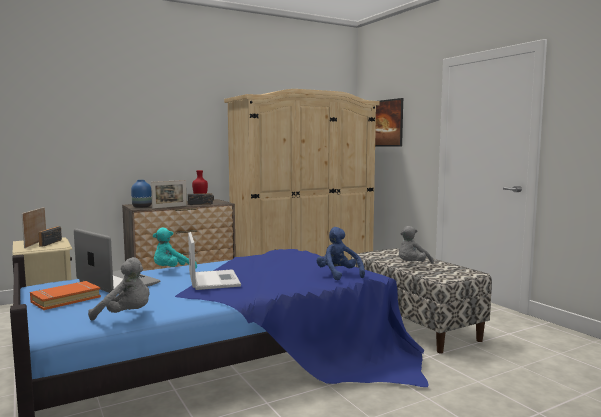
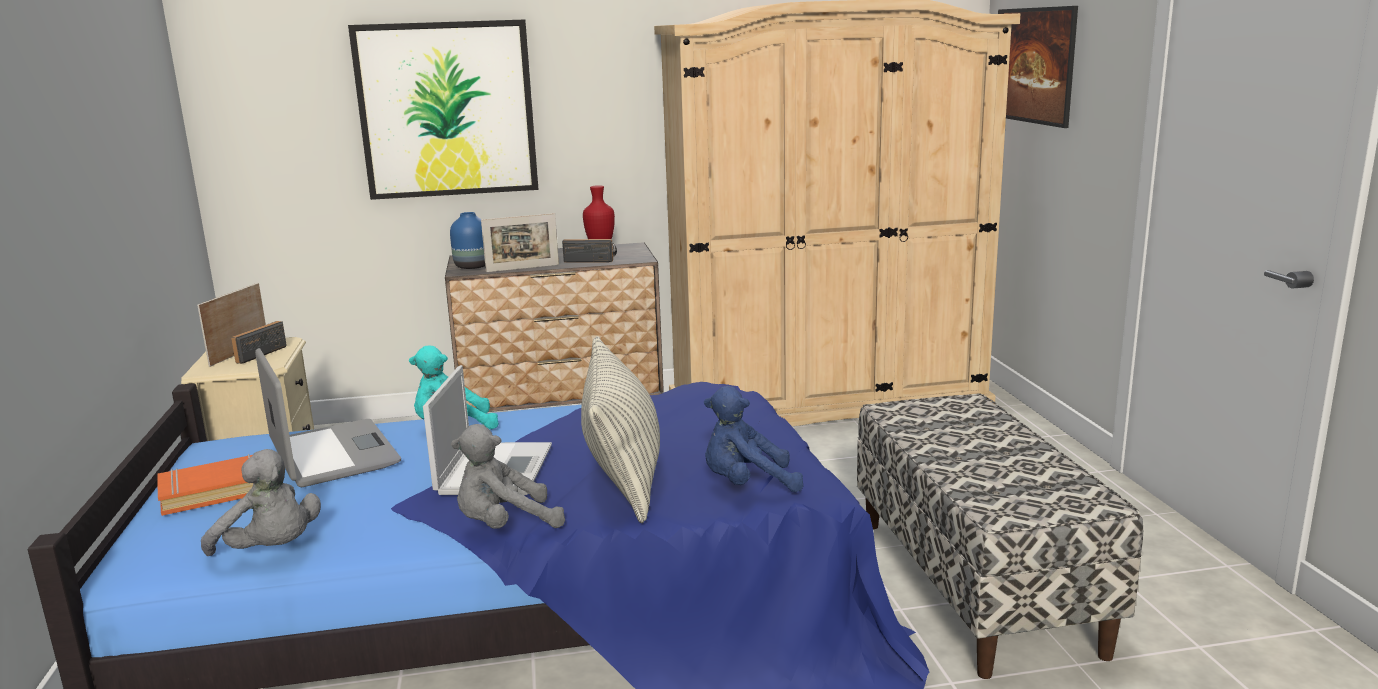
camera: 20 degrees right, 10 degrees up
blue plush toy [317,227,365,280] -> blue plush toy turned 90 degrees counterclockwise [704,386,803,492]
grey plush toy [399,226,434,264] -> grey plush toy moved to [451,424,565,529]
none -> picture [348,20,539,200]
none -> pillow [581,336,660,523]

